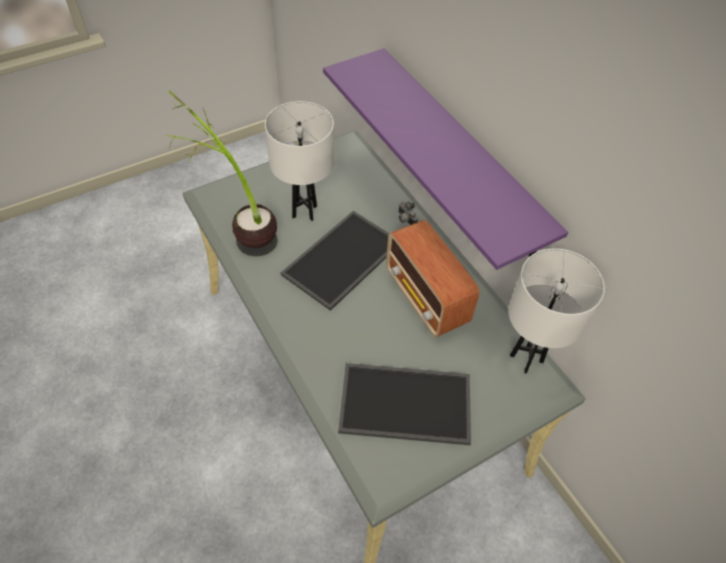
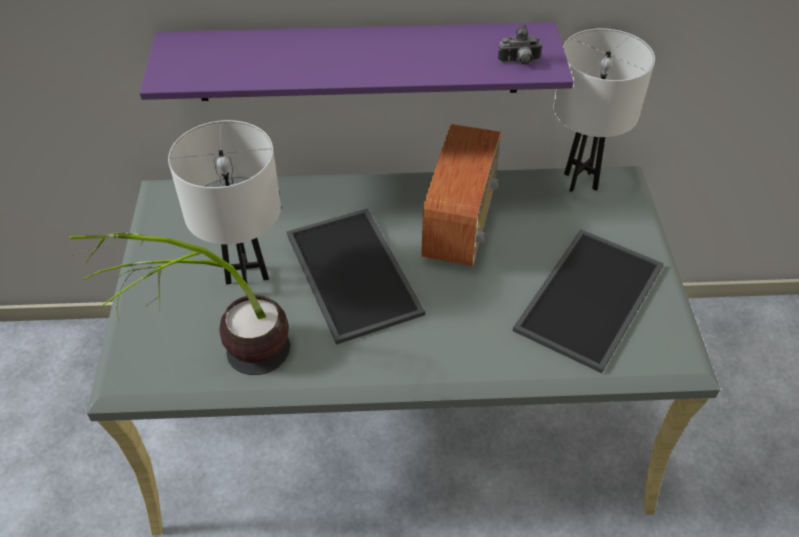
camera: 60 degrees left, 5 degrees down
radio [386,220,479,337] -> radio turned 75 degrees counterclockwise [422,124,501,266]
camera [399,201,418,225] -> camera moved to [498,25,543,65]

